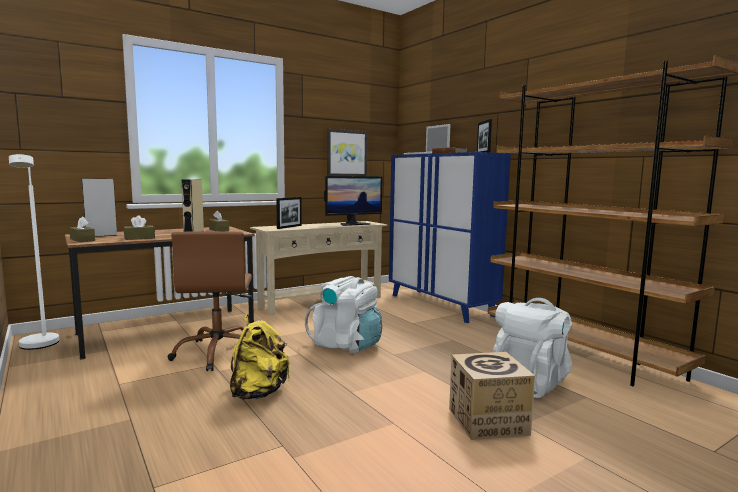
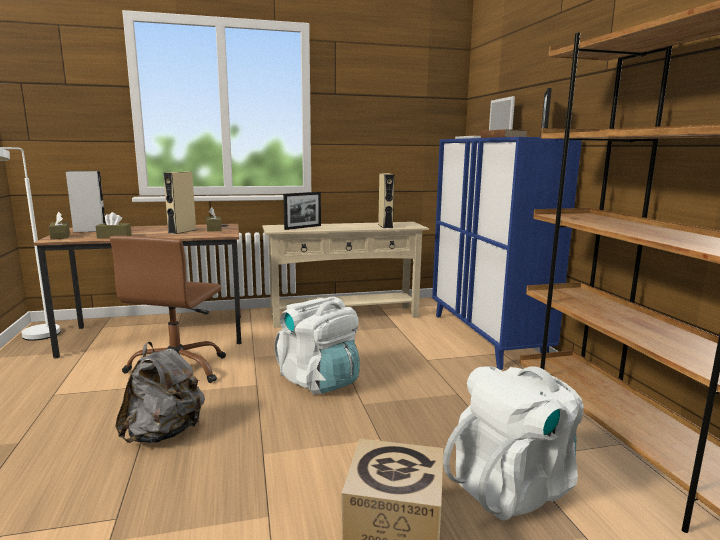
camera: 20 degrees right, 5 degrees up
yellow backpack [230,314,290,399] -> grey backpack [115,342,205,443]
monitor [324,176,383,226] -> beige speaker [378,173,394,228]
picture [327,129,367,176] -> none

